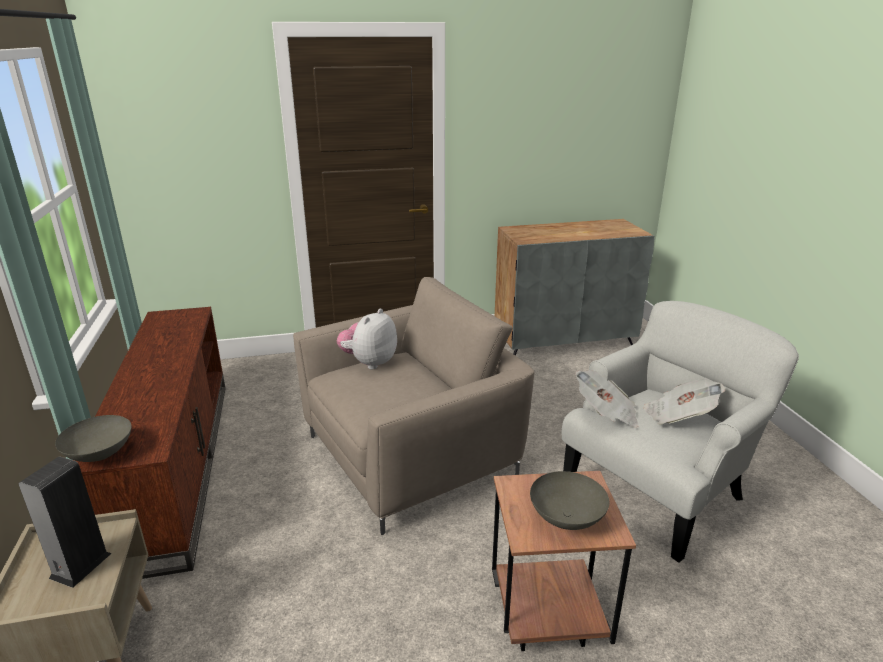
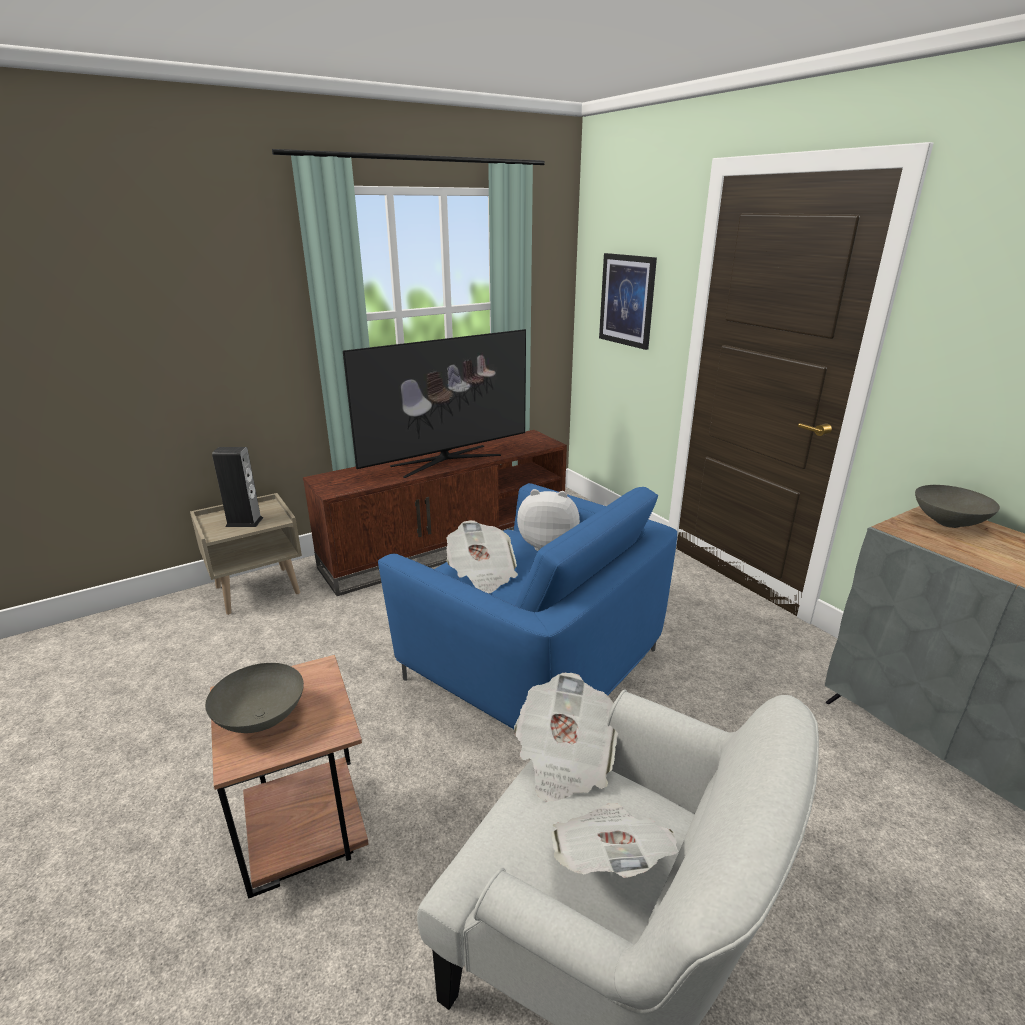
camera: 70 degrees right, 0 degrees up
grey bowl [55,415,132,462] -> grey bowl moved to [915,485,1000,528]
beige armchair [293,277,534,535] -> blue armchair [378,483,677,729]
none -> television [343,329,526,478]
none -> newspaper [446,520,518,594]
none -> picture [599,253,657,350]

